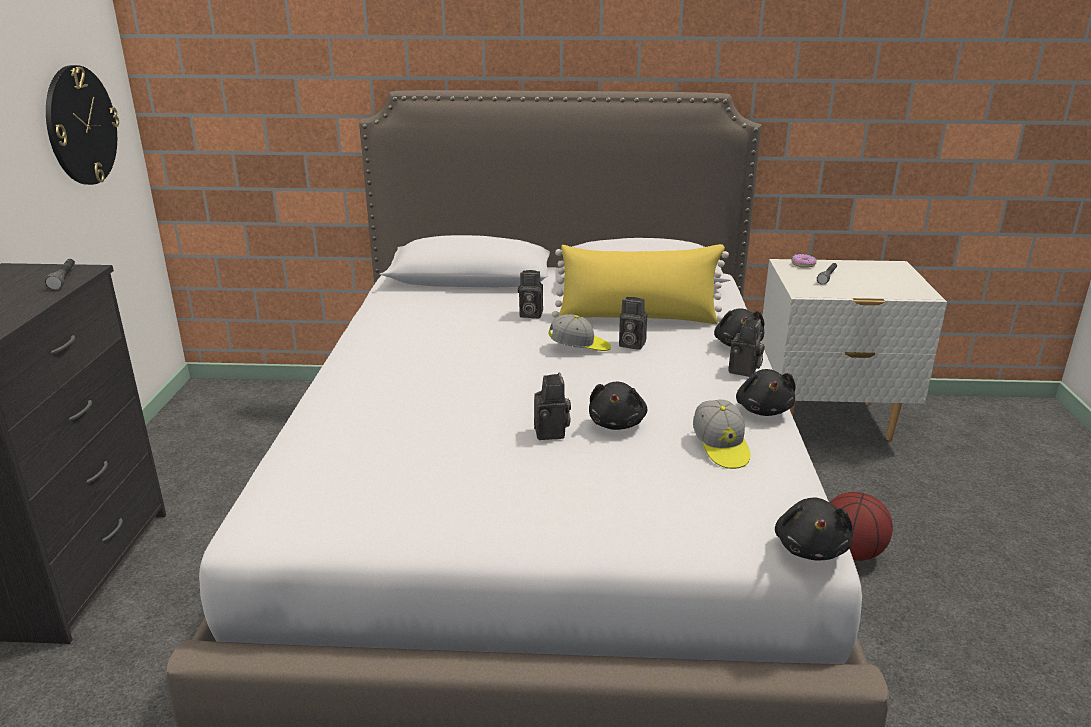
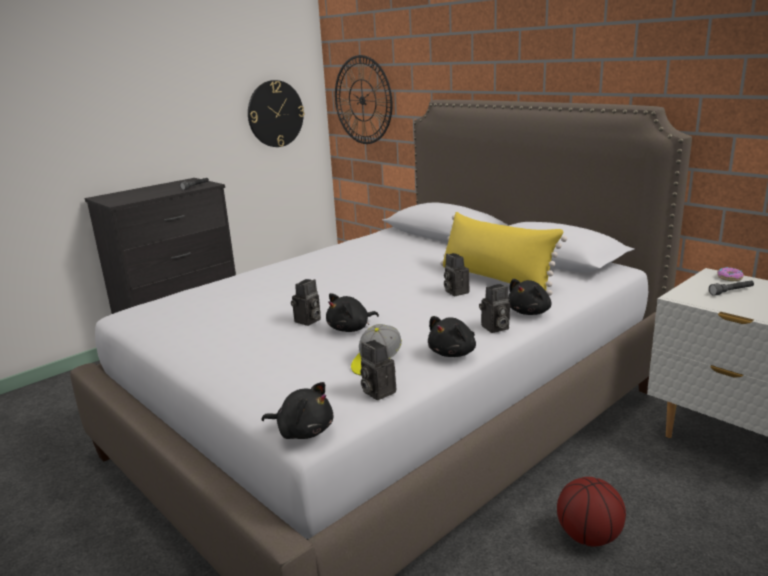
camera: 45 degrees right, 5 degrees down
camera [518,270,543,318] -> camera moved to [360,340,396,400]
cap [548,314,611,351] -> none
black plush toy [775,497,852,561] -> black plush toy turned 120 degrees counterclockwise [262,382,333,439]
none -> wall clock [335,55,392,144]

